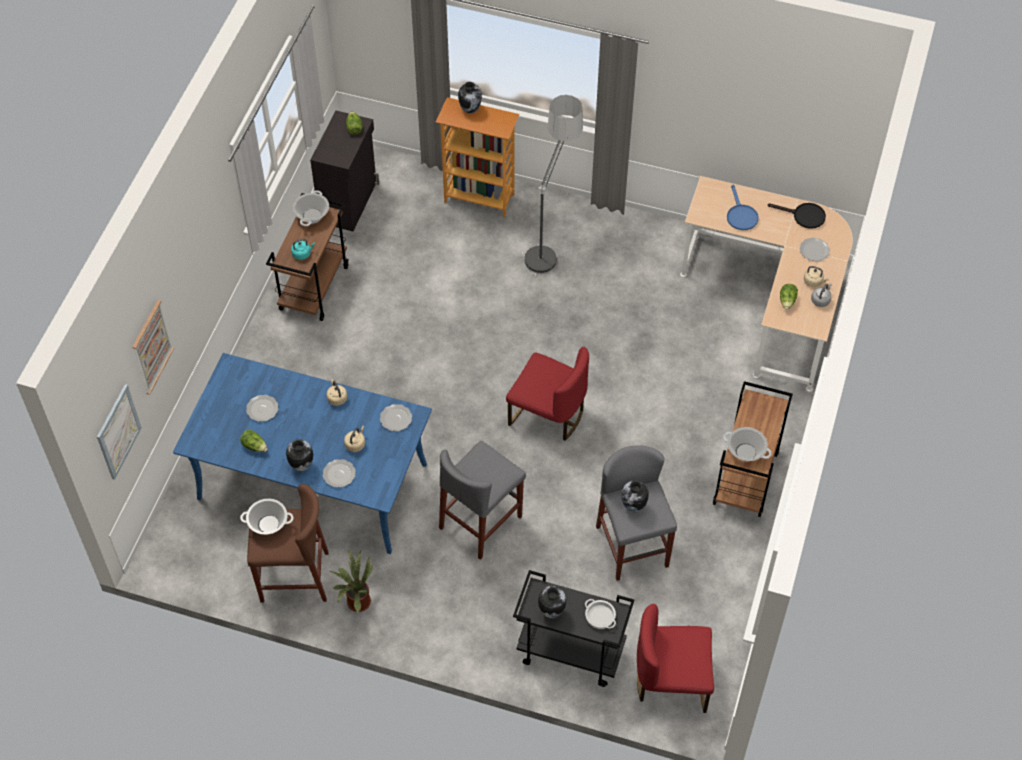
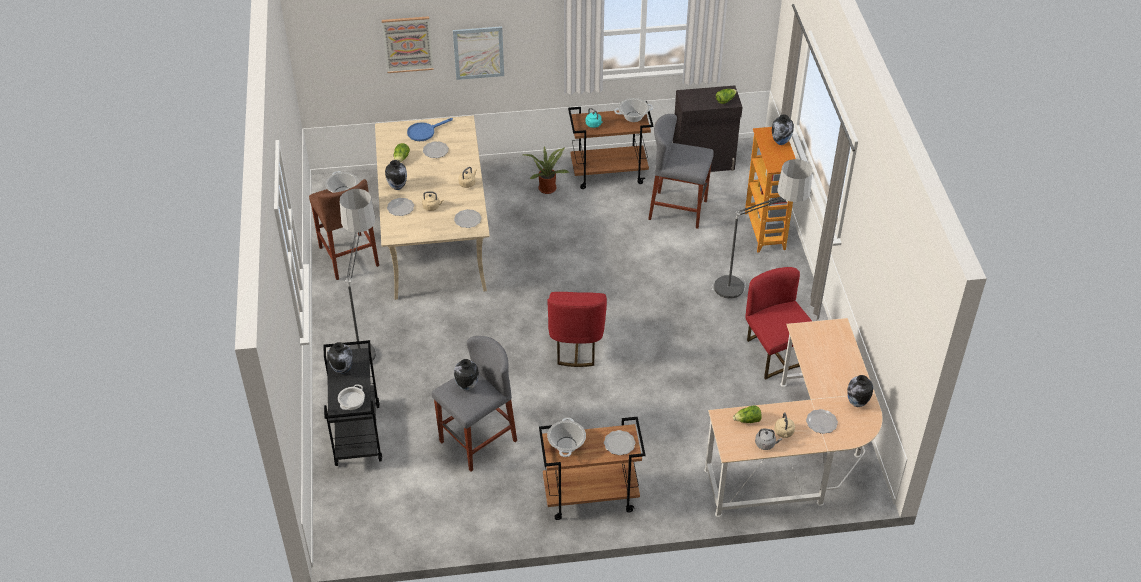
camera: 65 degrees right, 10 degrees down
picture [97,384,142,480] -> picture moved to [453,26,504,80]
blue dining table [173,353,432,554] -> beige dining table [375,116,490,300]
potted plant [330,550,373,614] -> potted plant moved to [523,146,570,194]
grey stool [439,441,526,560] -> grey stool moved to [648,114,714,229]
red chair [637,604,714,713] -> red chair moved to [745,267,812,380]
blue frying pan [727,184,759,230] -> blue frying pan moved to [407,118,453,141]
black frying pan [768,203,826,229] -> vase [847,375,873,407]
none -> floor lamp [340,189,376,362]
none -> plate [604,430,635,455]

